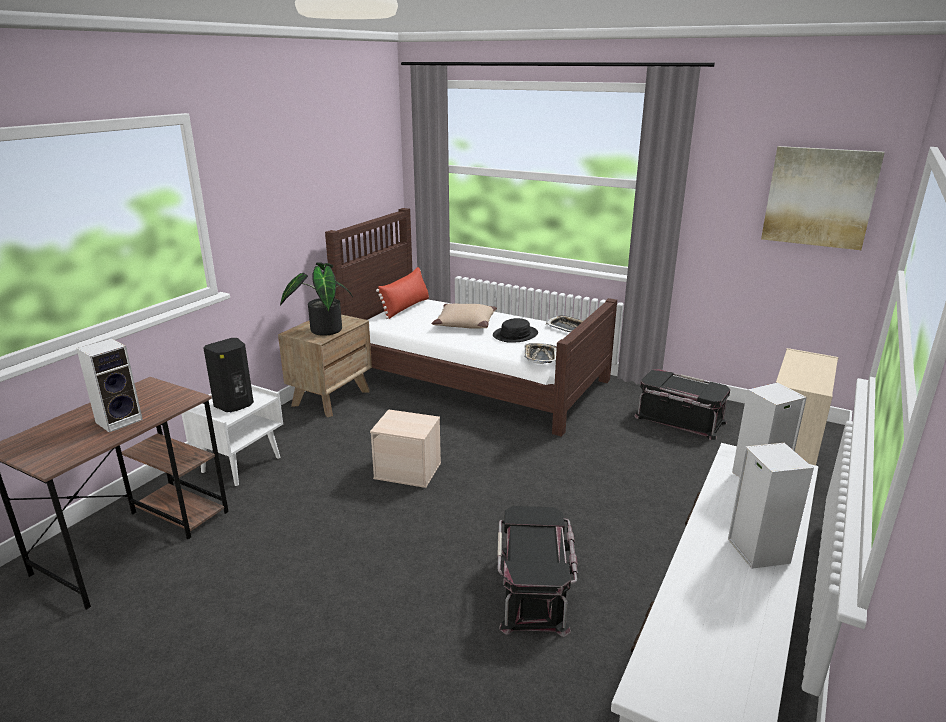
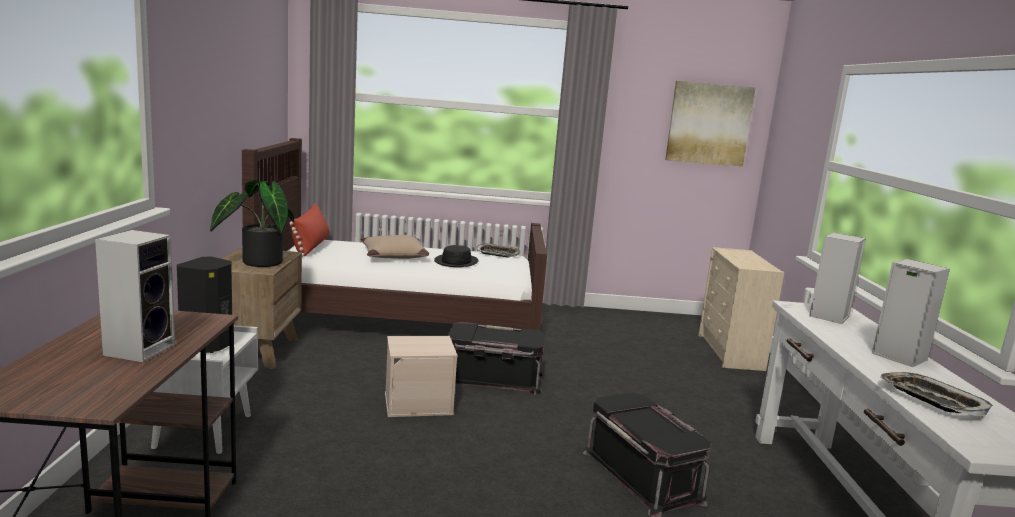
camera: 30 degrees left, 10 degrees down
tray [525,343,557,364] -> tray moved to [880,372,993,416]
black storage box [634,369,730,440] -> black storage box moved to [447,322,545,395]

